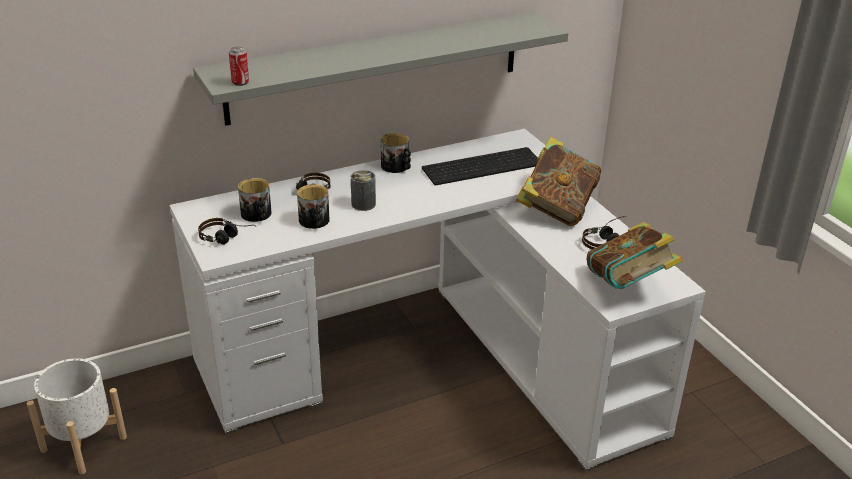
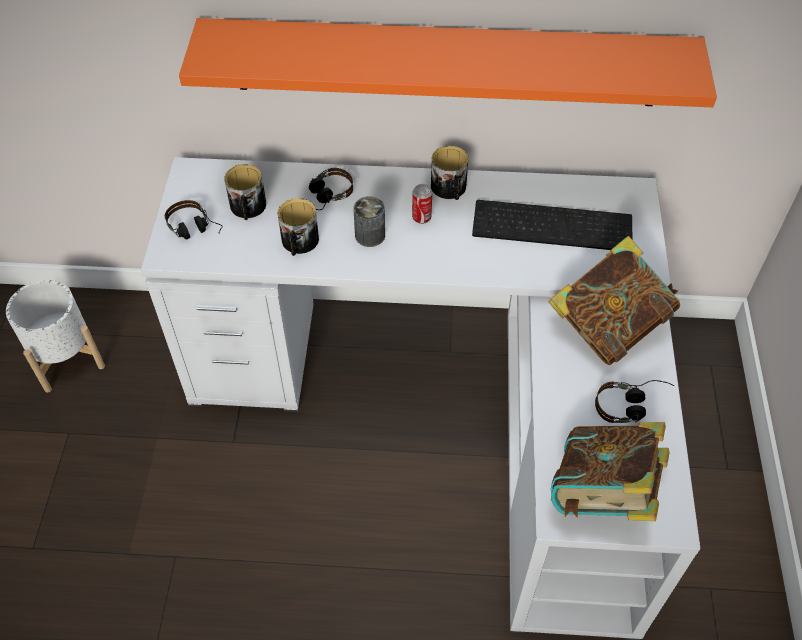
camera: 30 degrees right, 20 degrees up
grey shelf [193,12,568,126] -> orange shelf [179,18,717,107]
can [229,47,249,86] -> can moved to [412,184,432,224]

